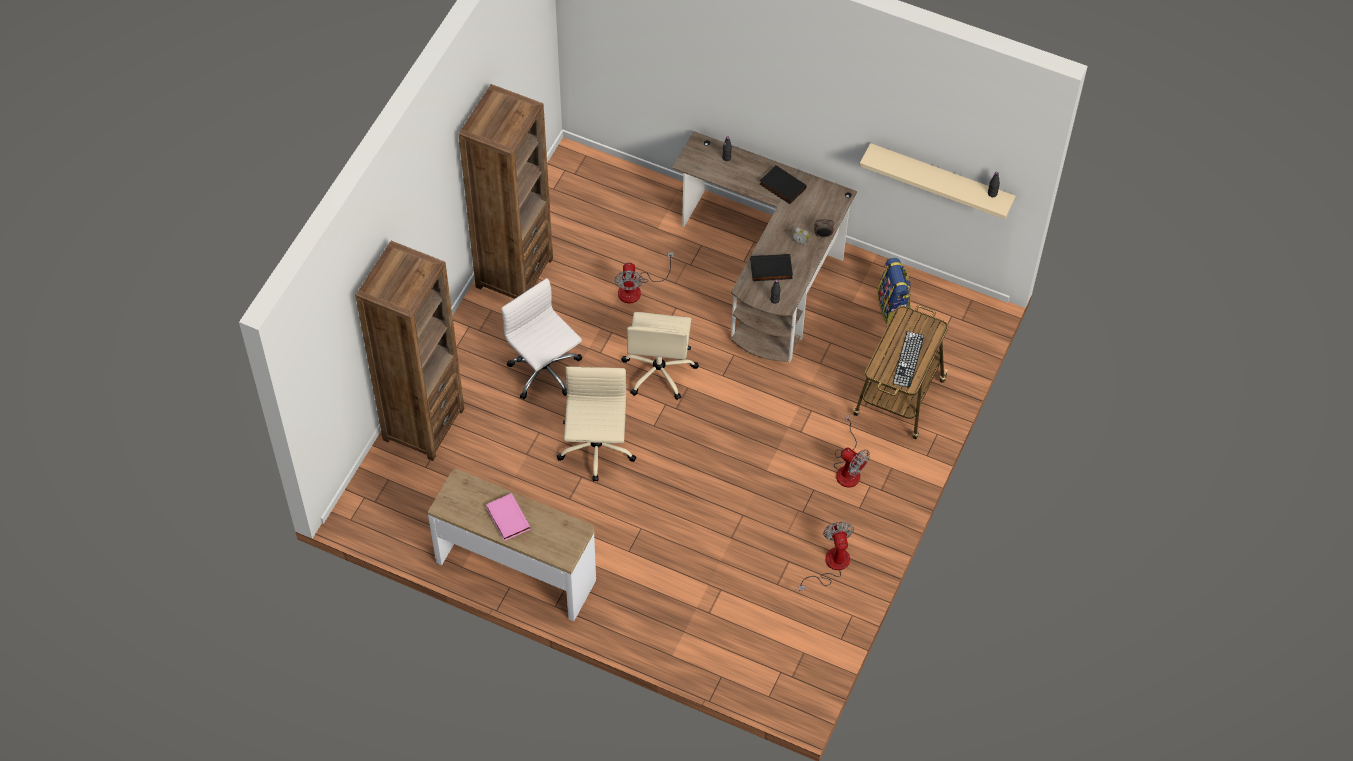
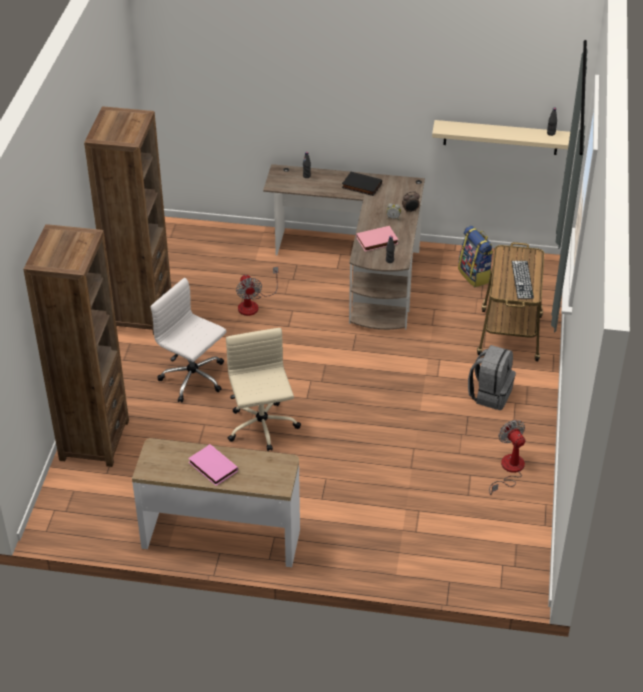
camera: 15 degrees left, 15 degrees down
beige office chair [622,312,699,400] -> none
black book [750,254,793,281] -> pink book [356,226,398,252]
fan [834,414,870,487] -> grey backpack [468,345,516,410]

